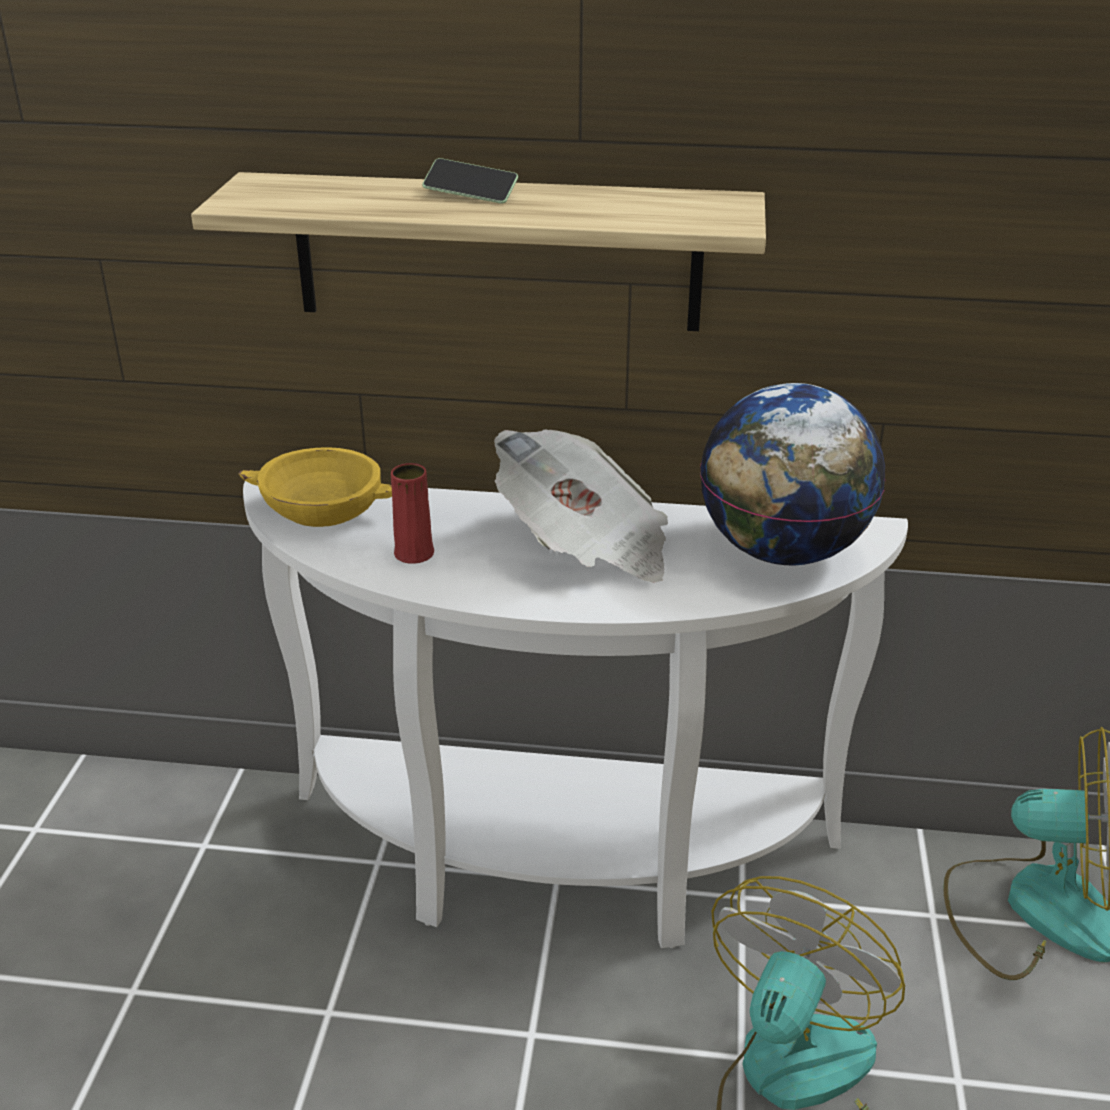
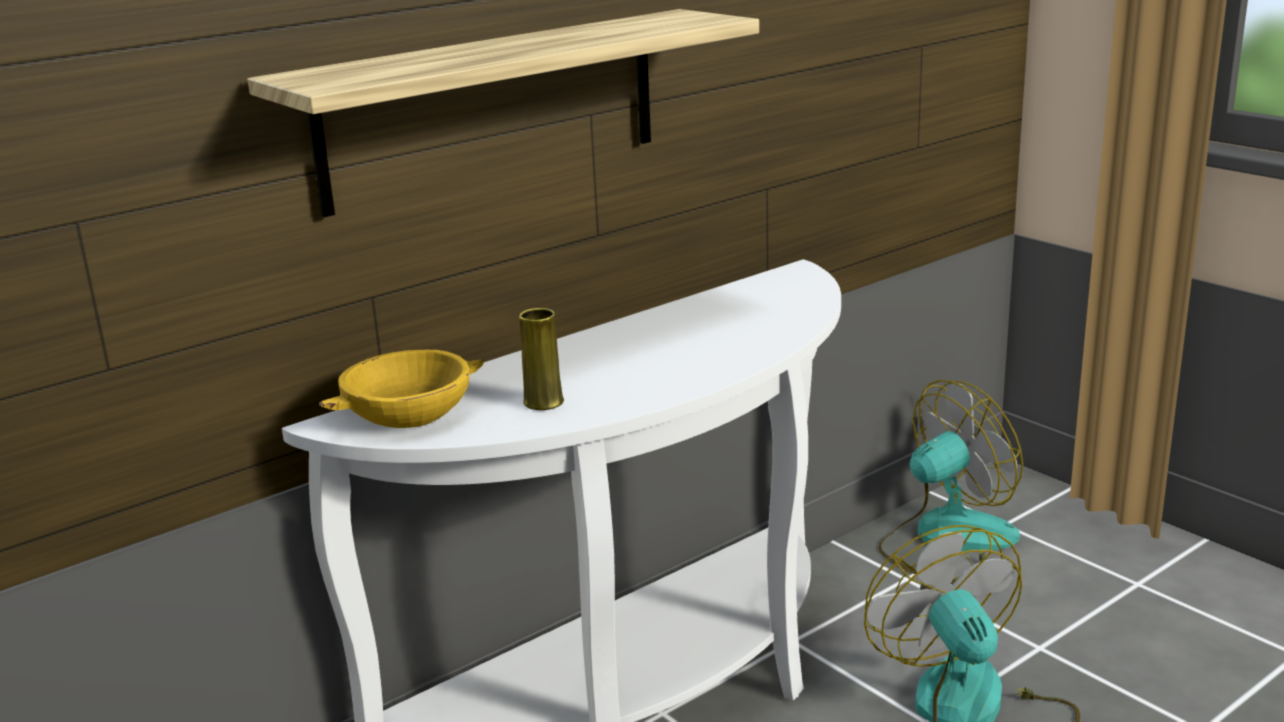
camera: 45 degrees left, 10 degrees down
red vase [391,463,434,564] -> yellow vase [519,308,564,410]
phone [422,158,518,204] -> none
newspaper [494,429,668,583] -> none
globe [700,383,885,566] -> none

